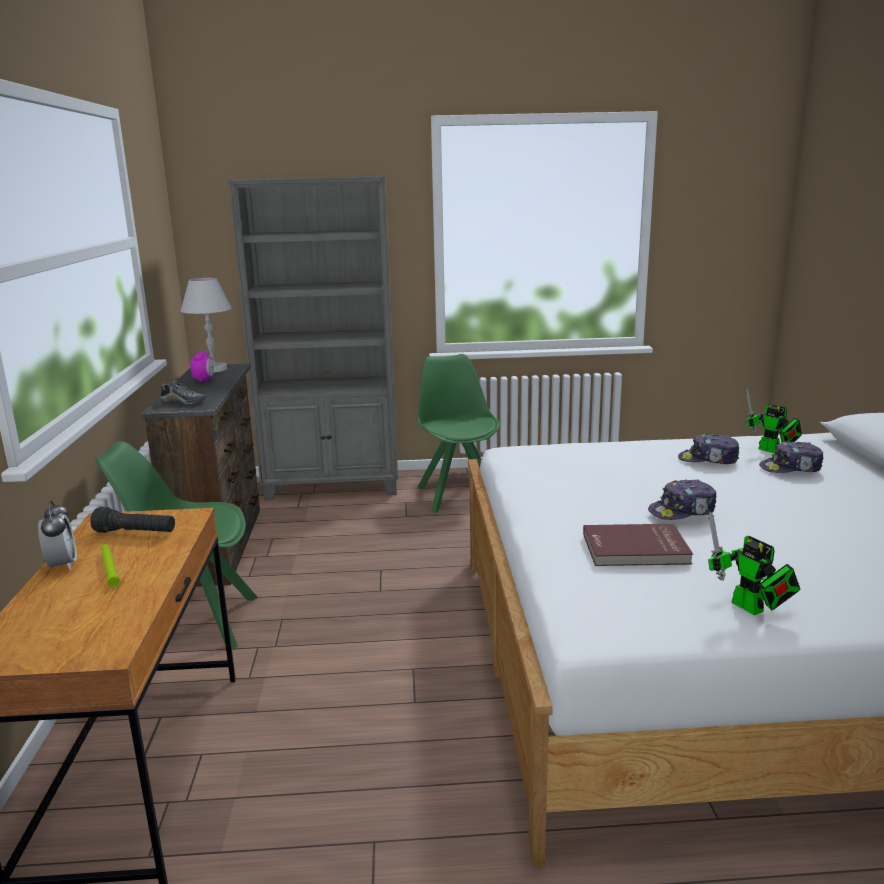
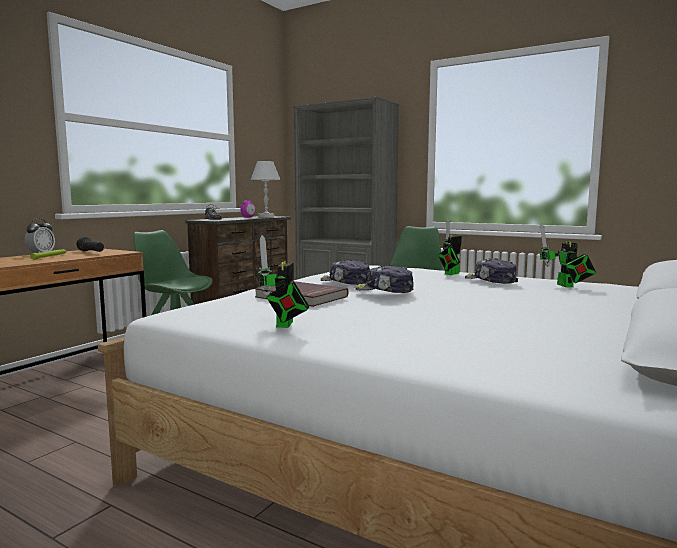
camera: 35 degrees right, 10 degrees down
cap [759,441,823,473] -> cap moved to [320,260,370,285]
none -> toy robot [438,219,462,275]

